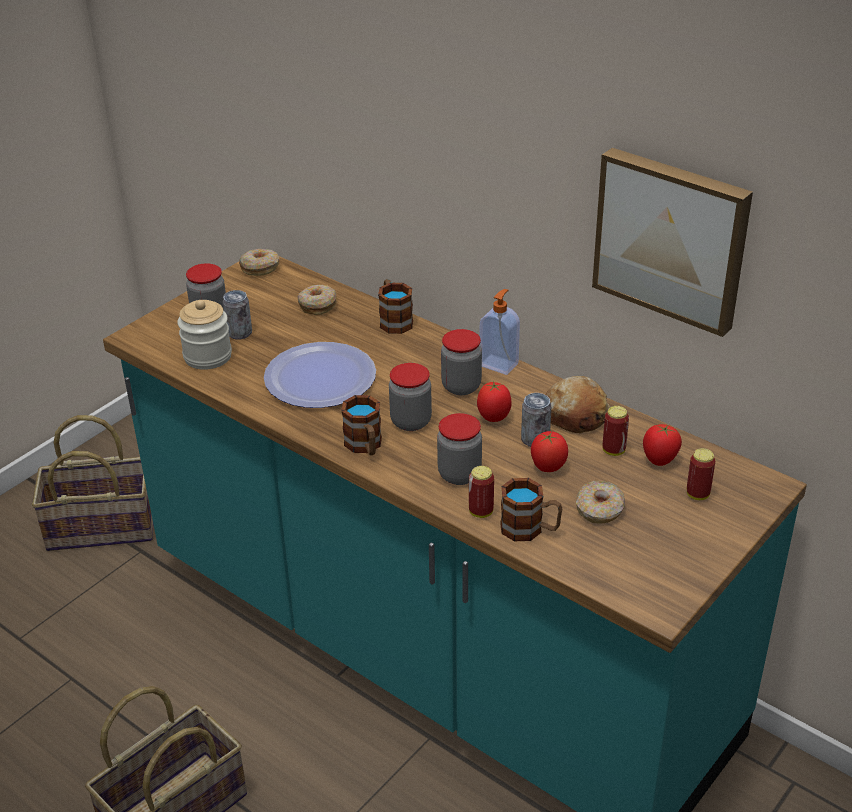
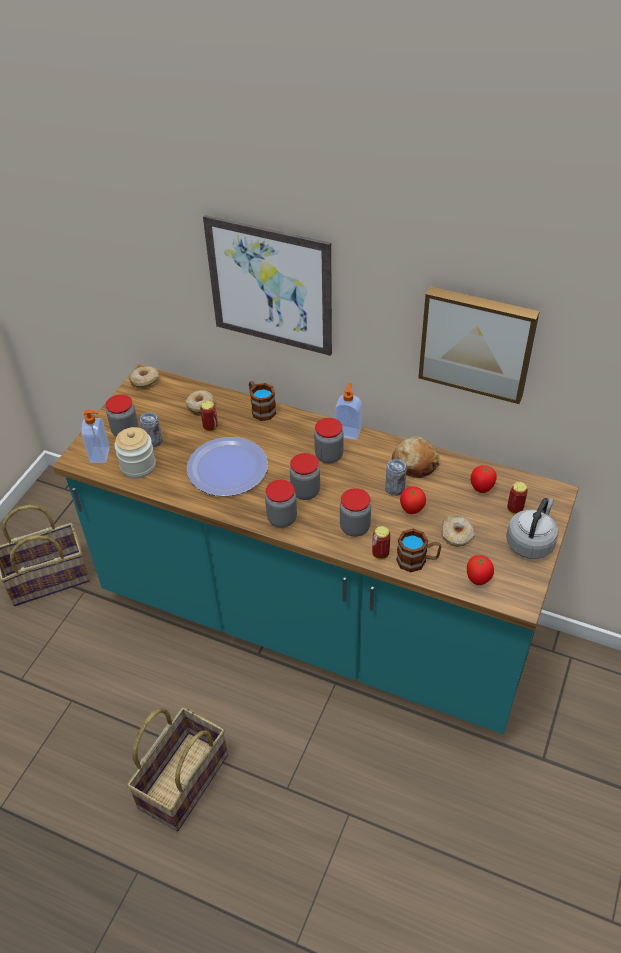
camera: 15 degrees left, 10 degrees up
mug [341,395,382,455] -> jar [265,480,297,528]
tomato [477,381,512,422] -> tomato moved to [467,555,494,585]
can [602,406,629,456] -> can moved to [200,401,218,432]
none -> soap dispenser [82,410,110,463]
none -> picture [203,215,332,356]
none -> grey kettle [506,498,559,559]

